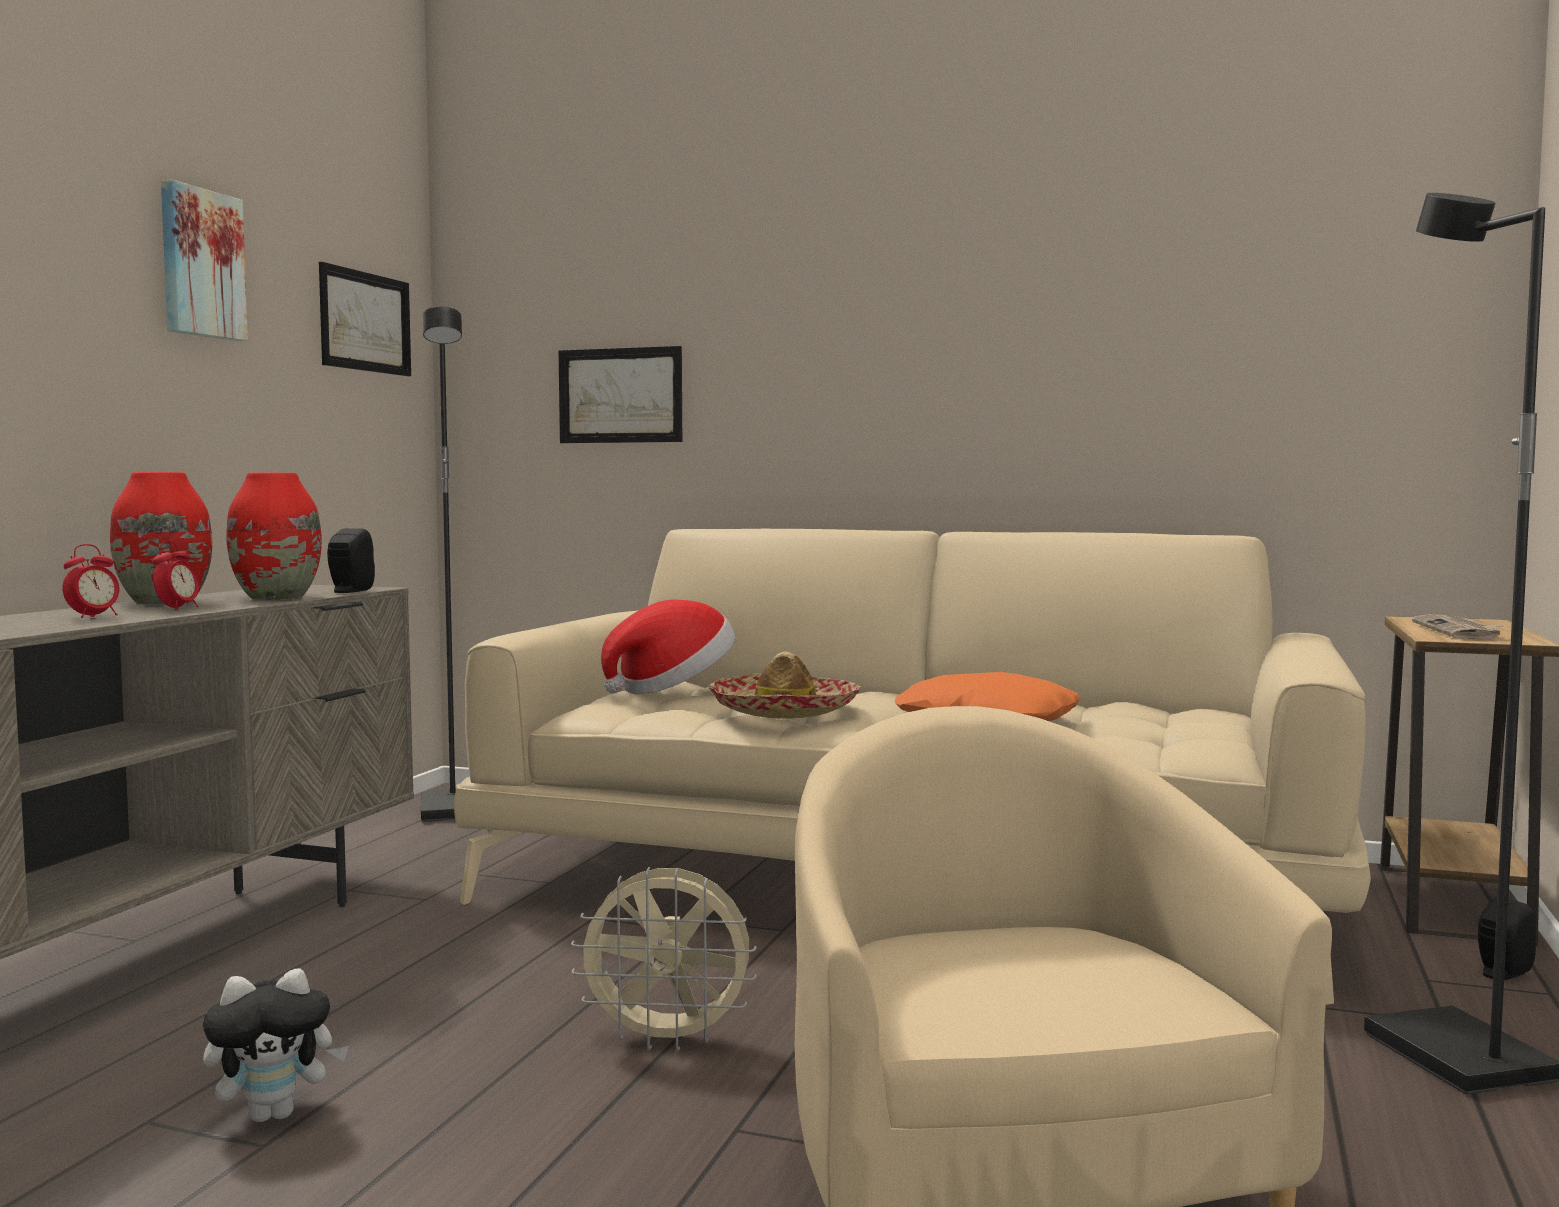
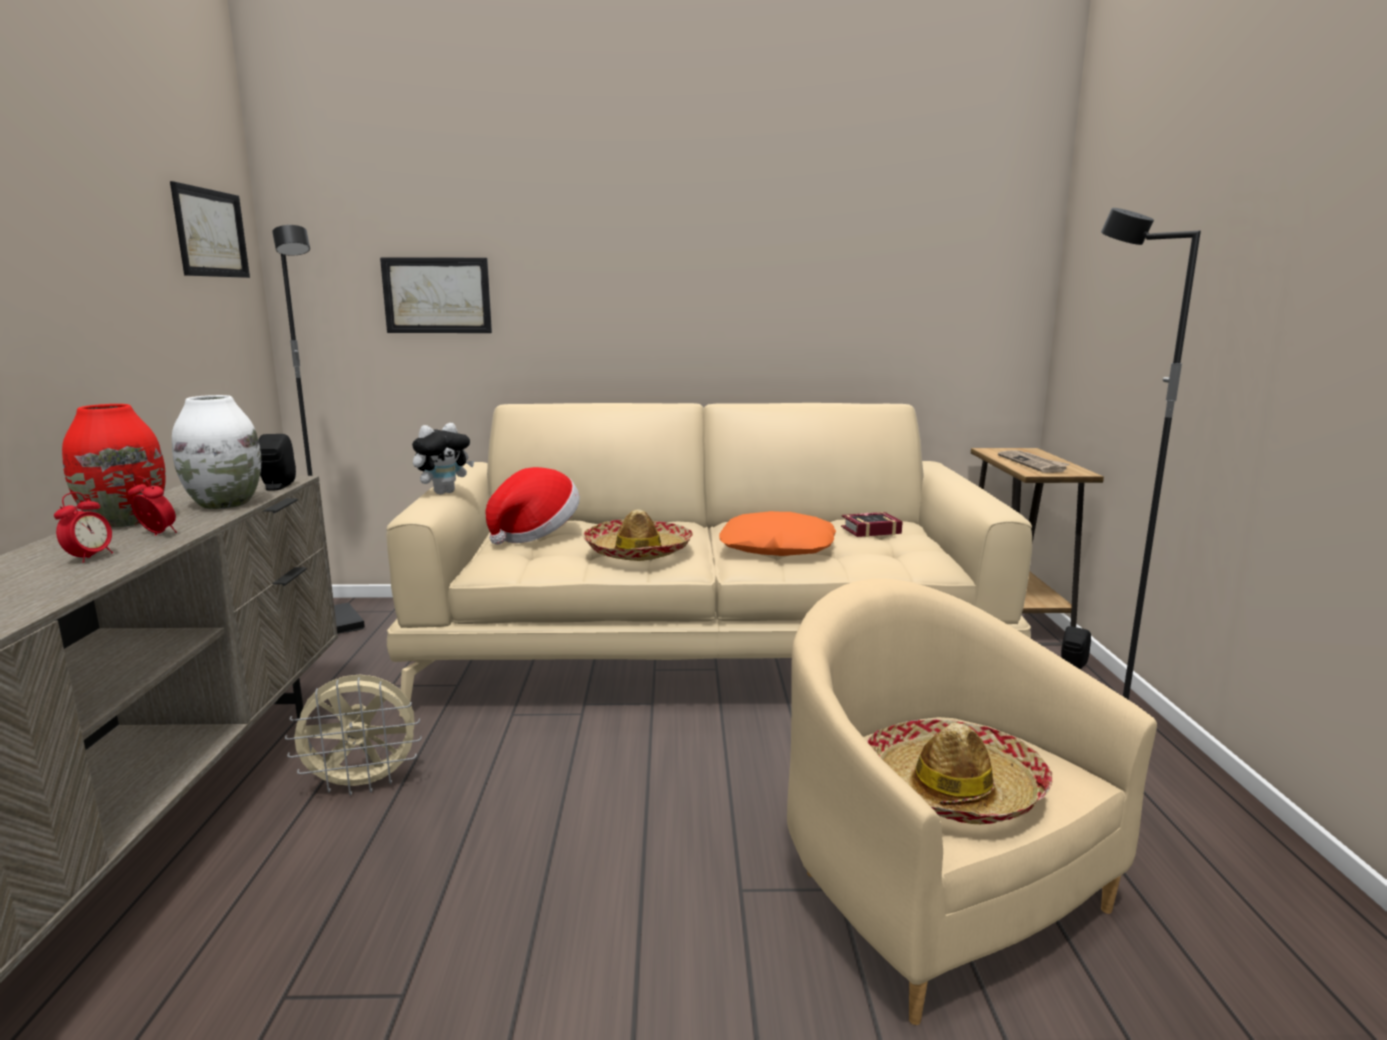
camera: 20 degrees left, 10 degrees up
alarm clock [152,541,199,610] -> alarm clock turned 60 degrees counterclockwise [128,477,177,535]
picture [161,180,248,341] -> none
plush toy [203,968,349,1122] -> plush toy moved to [412,423,475,494]
red vase [226,473,322,600] -> white vase [172,395,261,509]
beige fan [571,867,757,1052] -> beige fan moved to [285,675,422,796]
none -> book [841,512,903,537]
none -> hat [867,719,1052,824]

